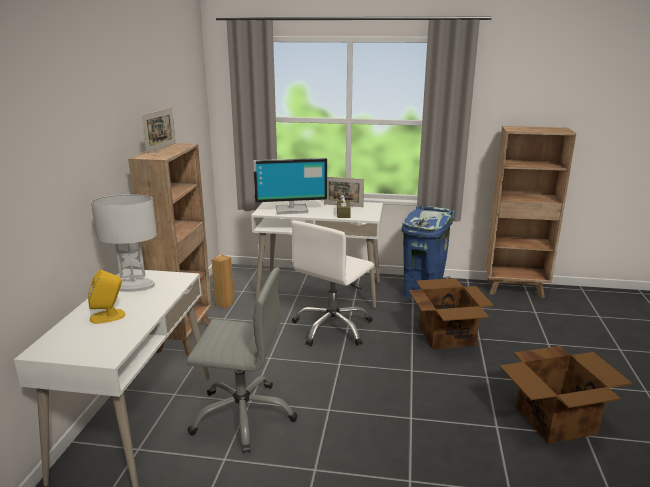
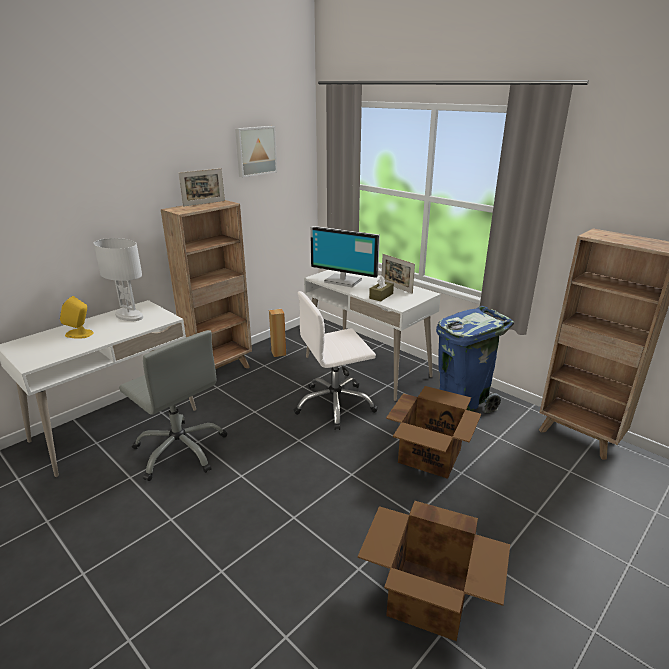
camera: 35 degrees right, 5 degrees up
none -> picture [235,126,277,177]

